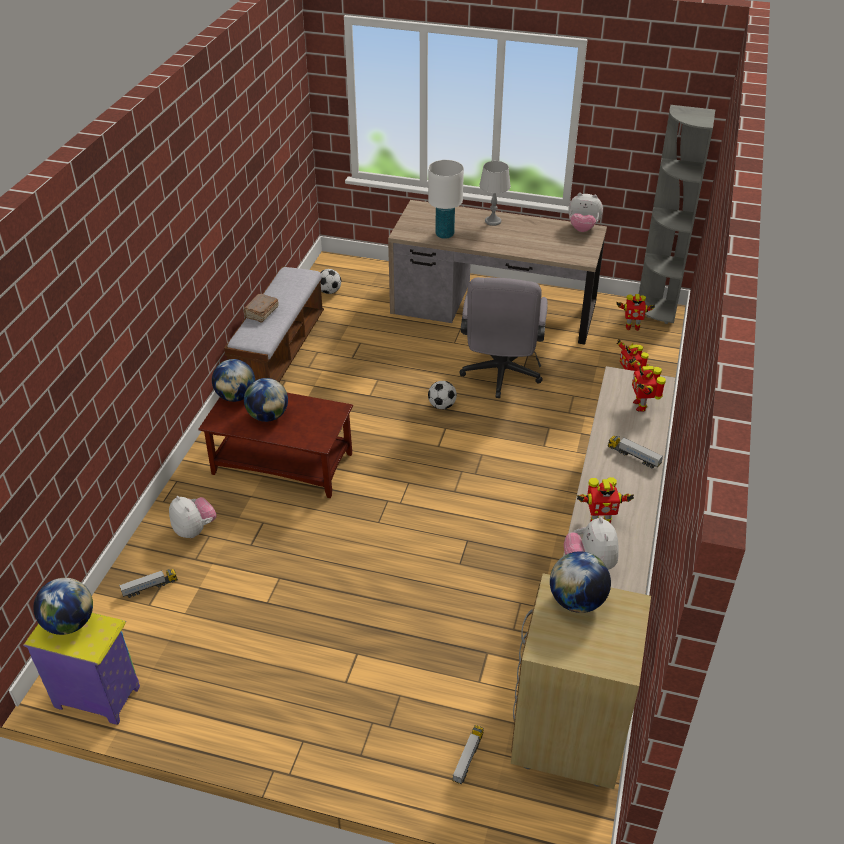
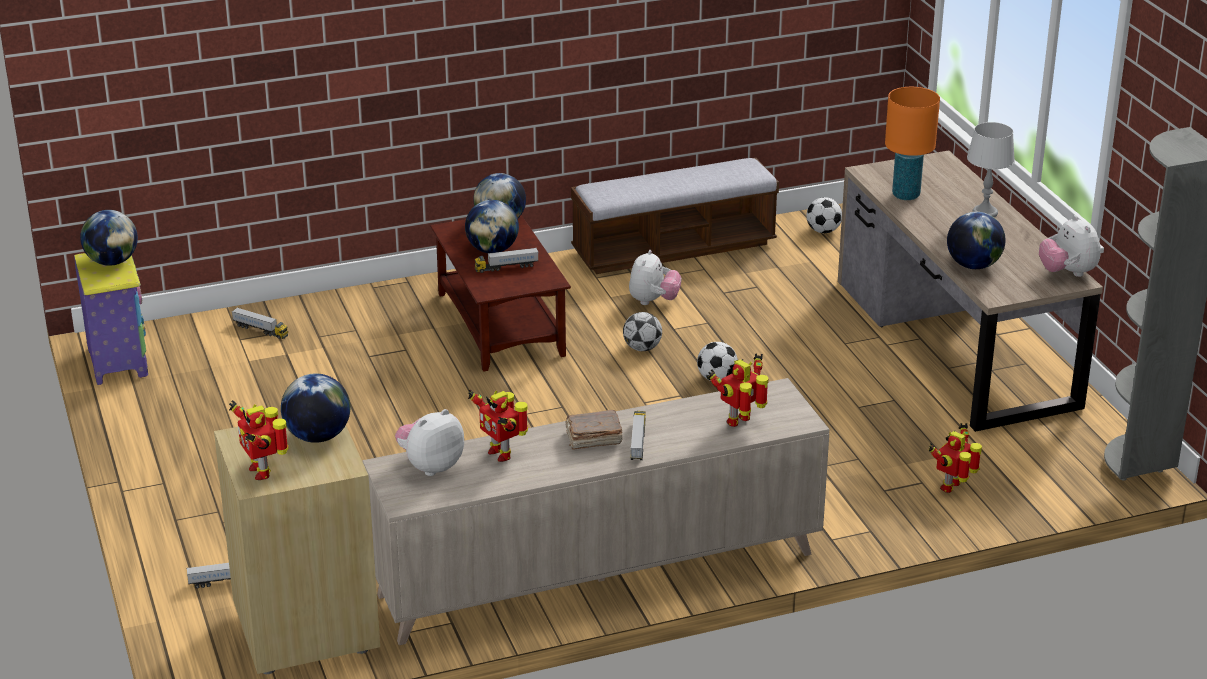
camera: 55 degrees right, 10 degrees down
plush toy [169,496,217,538] -> plush toy moved to [629,250,681,305]
brown book [244,294,279,323] -> brown book moved to [566,410,623,450]
white table lamp [428,160,464,239] -> orange table lamp [885,87,940,200]
grey office chair [459,277,548,398] -> none
toy robot [616,294,655,331] -> toy robot moved to [229,400,289,480]
none -> toy truck [475,248,539,273]
none -> football [623,312,662,351]
none -> globe [947,212,1006,269]

